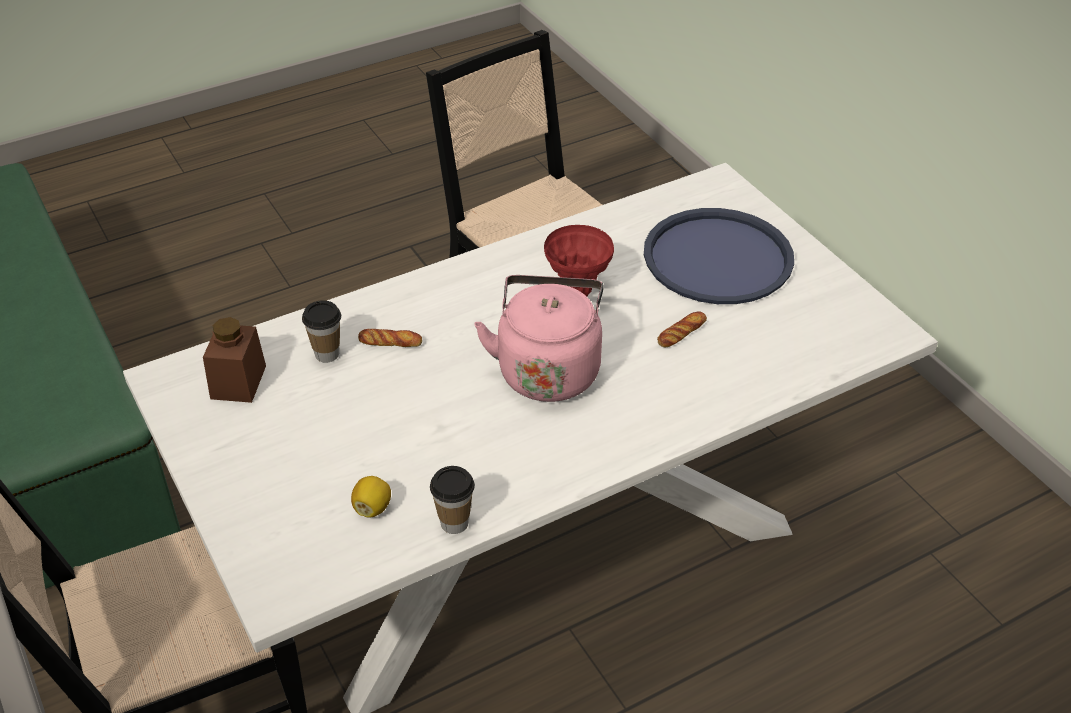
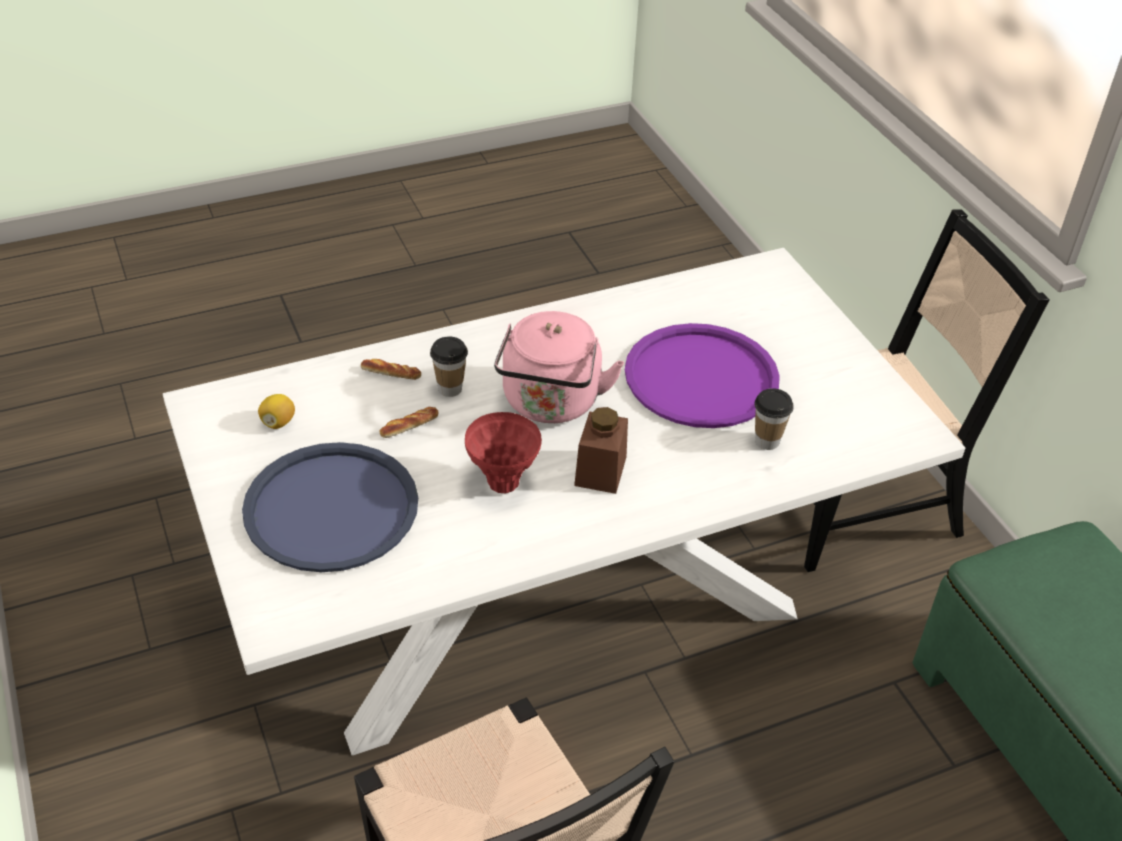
camera: 175 degrees left, 0 degrees up
brown jar [203,317,266,403] -> brown jar moved to [574,407,628,494]
lemon [351,476,391,518] -> lemon moved to [258,394,295,429]
bread [358,329,422,347] -> bread moved to [361,359,421,380]
cup [430,466,475,534] -> cup moved to [430,336,468,397]
none -> purple tray [625,323,780,428]

